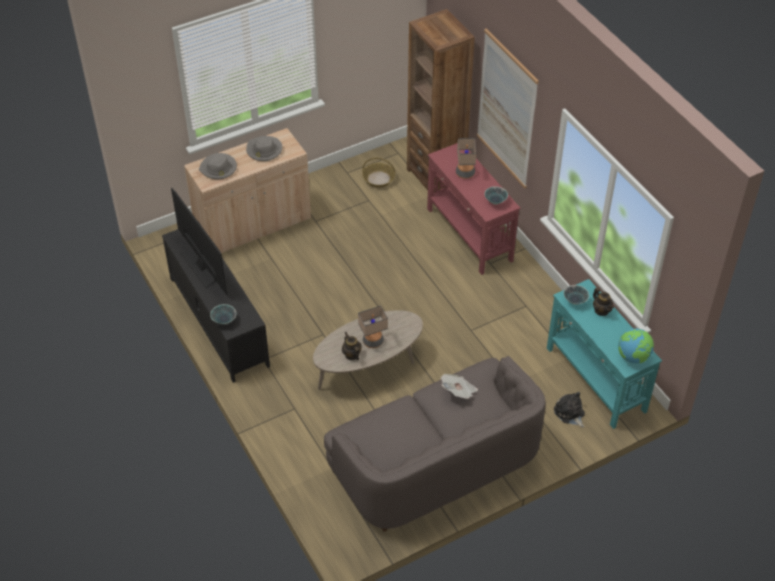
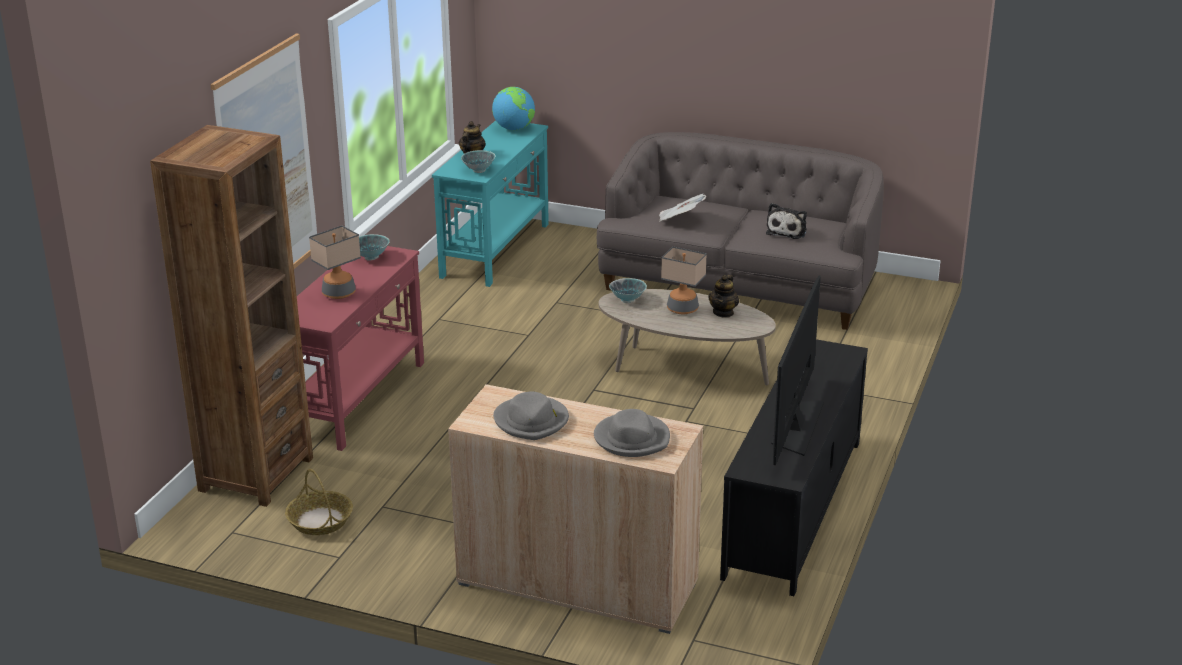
camera: 130 degrees left, 20 degrees down
bowl [210,304,236,324] -> bowl moved to [609,278,647,303]
plush toy [554,392,585,427] -> plush toy moved to [766,203,807,239]

